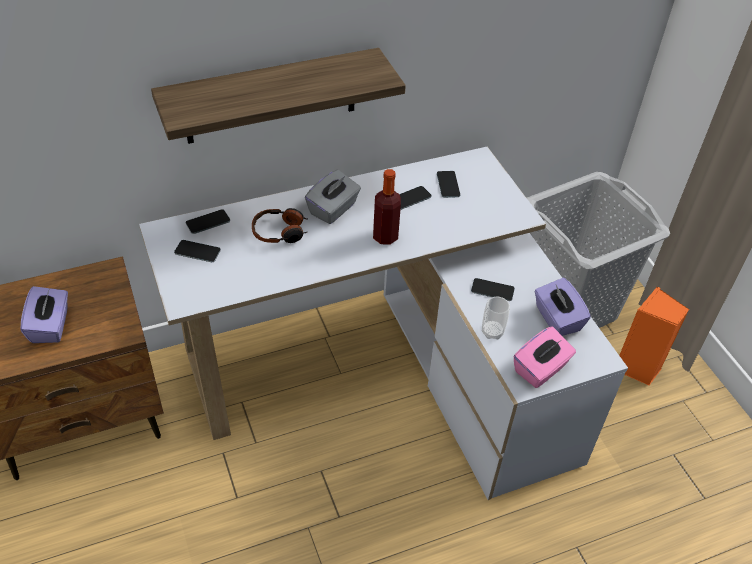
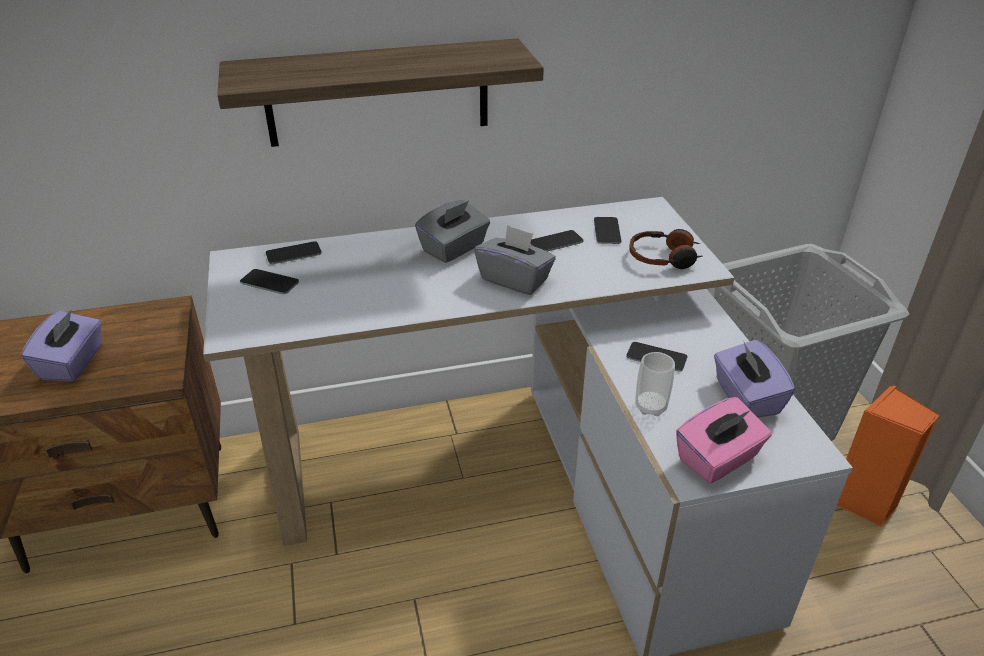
camera: 10 degrees right, 10 degrees down
headphones [252,208,307,243] -> headphones moved to [629,229,702,269]
bottle [373,169,401,245] -> grey tissue box [474,225,556,295]

